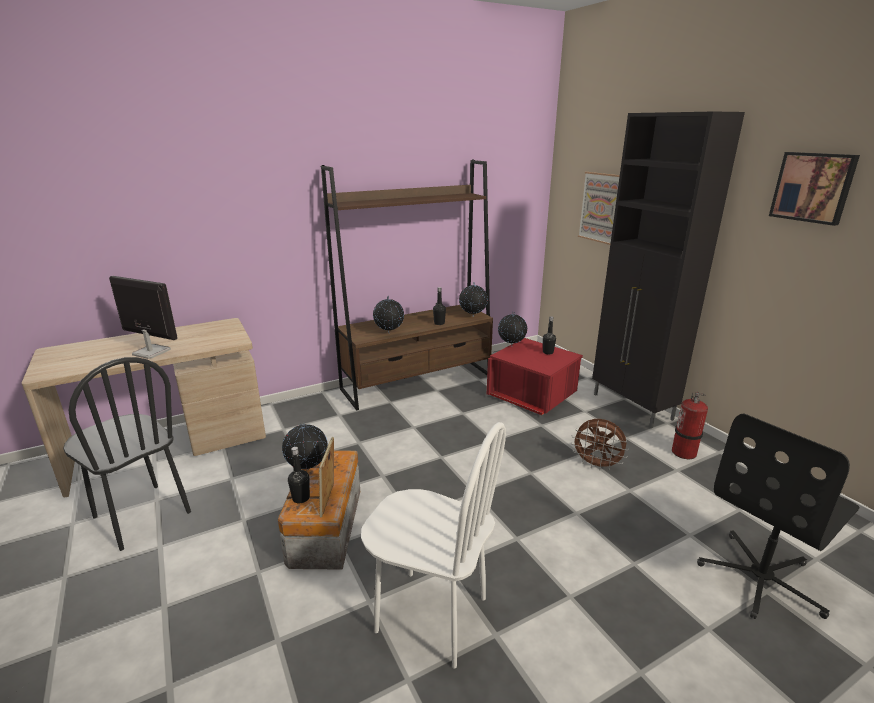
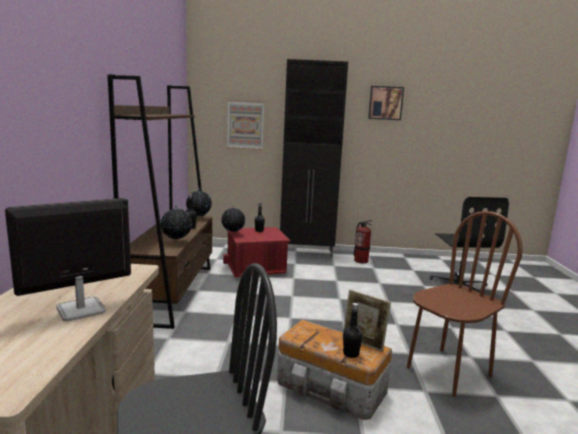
camera: 60 degrees left, 10 degrees down
globe [282,422,328,470] -> none
white chair [361,422,506,669] -> brown chair [407,211,523,397]
brown fan [571,419,629,470] -> none

